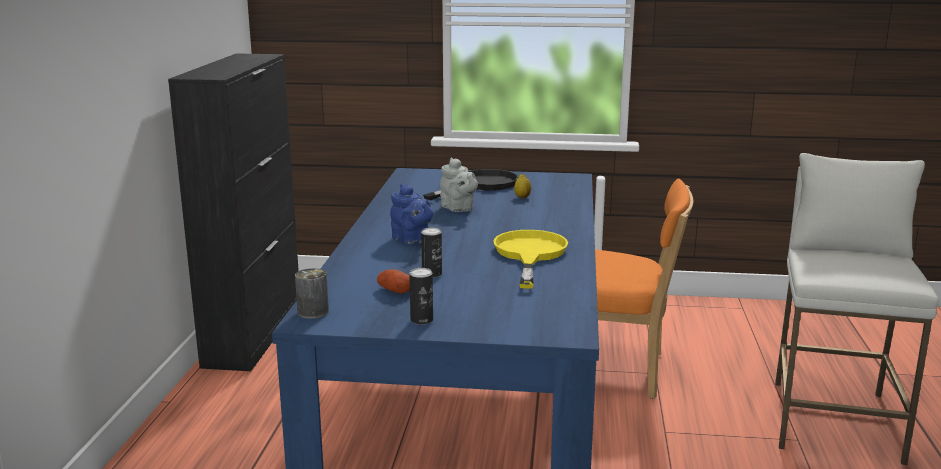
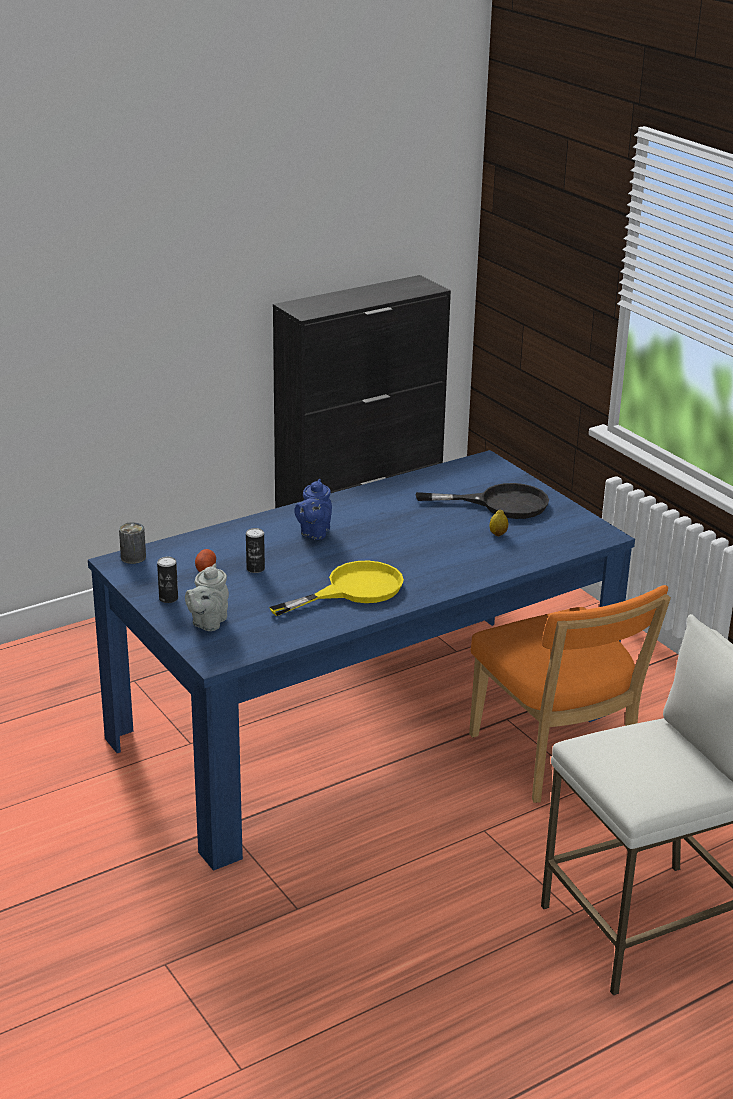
camera: 50 degrees right, 10 degrees up
grey teapot [440,158,478,212] -> grey teapot moved to [185,564,229,631]

